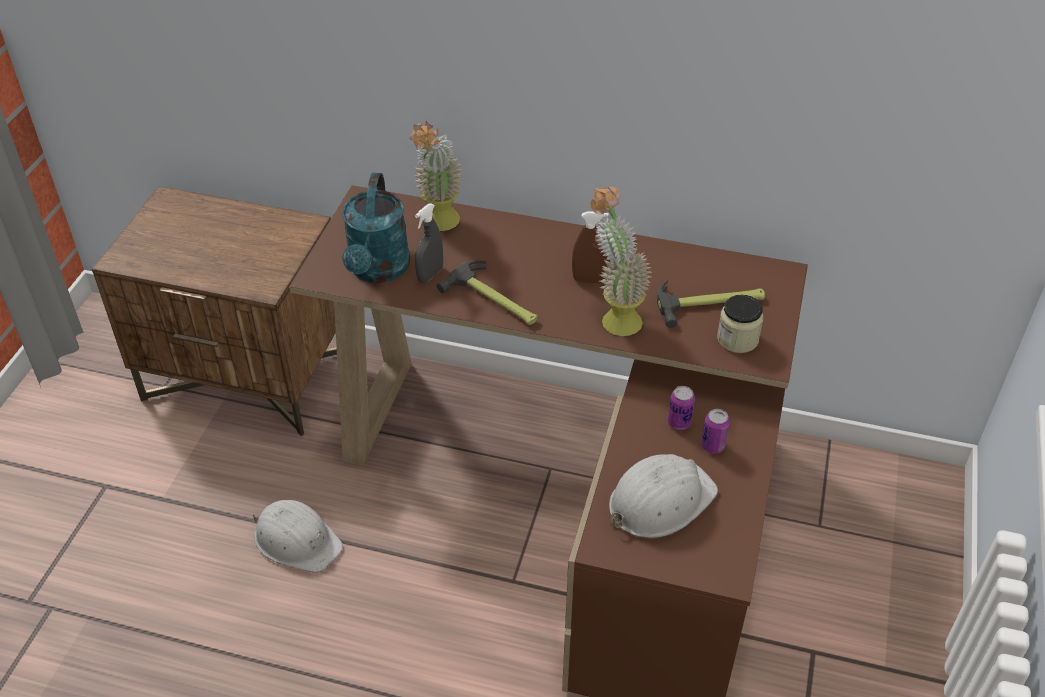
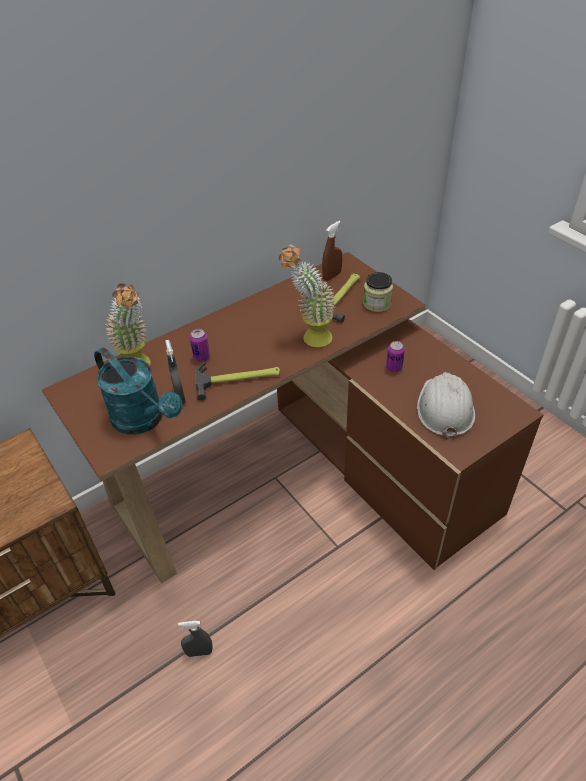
camera: 50 degrees left, 0 degrees up
white hard hat [253,500,343,573] -> grey spray bottle [178,621,213,657]
brown spray bottle [572,211,610,284] -> brown spray bottle moved to [322,221,342,281]
can [701,409,730,453] -> can moved to [190,329,210,362]

